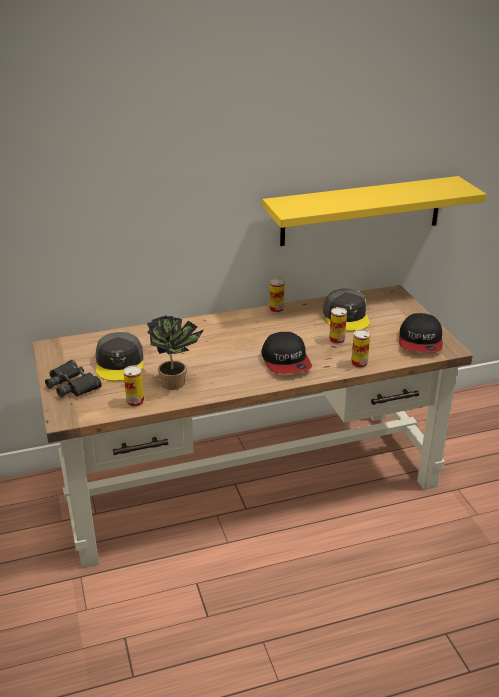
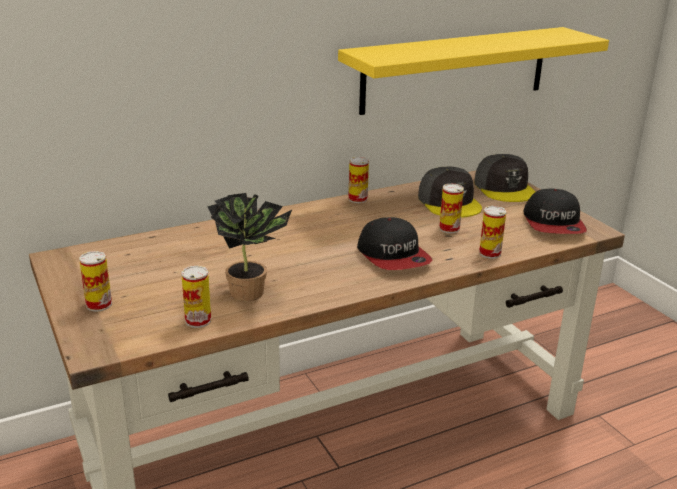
camera: 10 degrees left, 5 degrees down
black binoculars [45,360,102,398] -> can [79,251,112,312]
grey cap [96,332,143,381] -> grey cap moved to [474,154,535,202]

